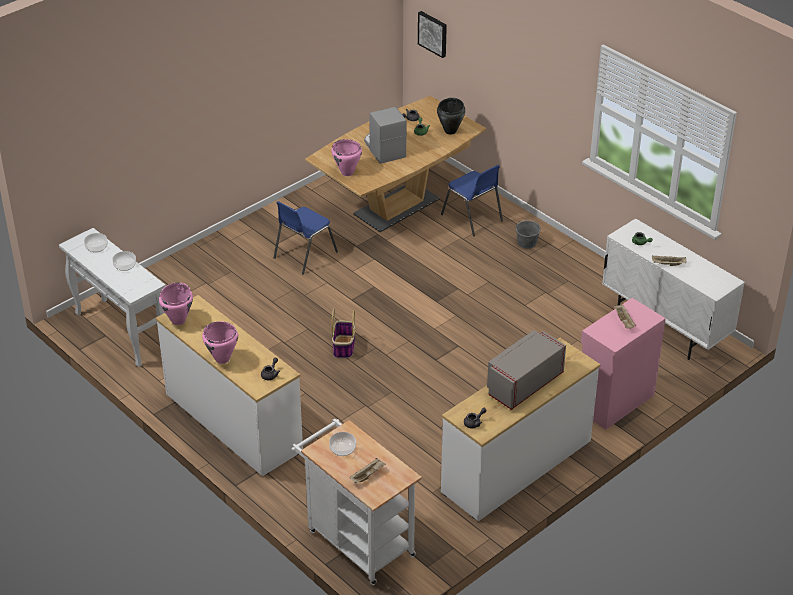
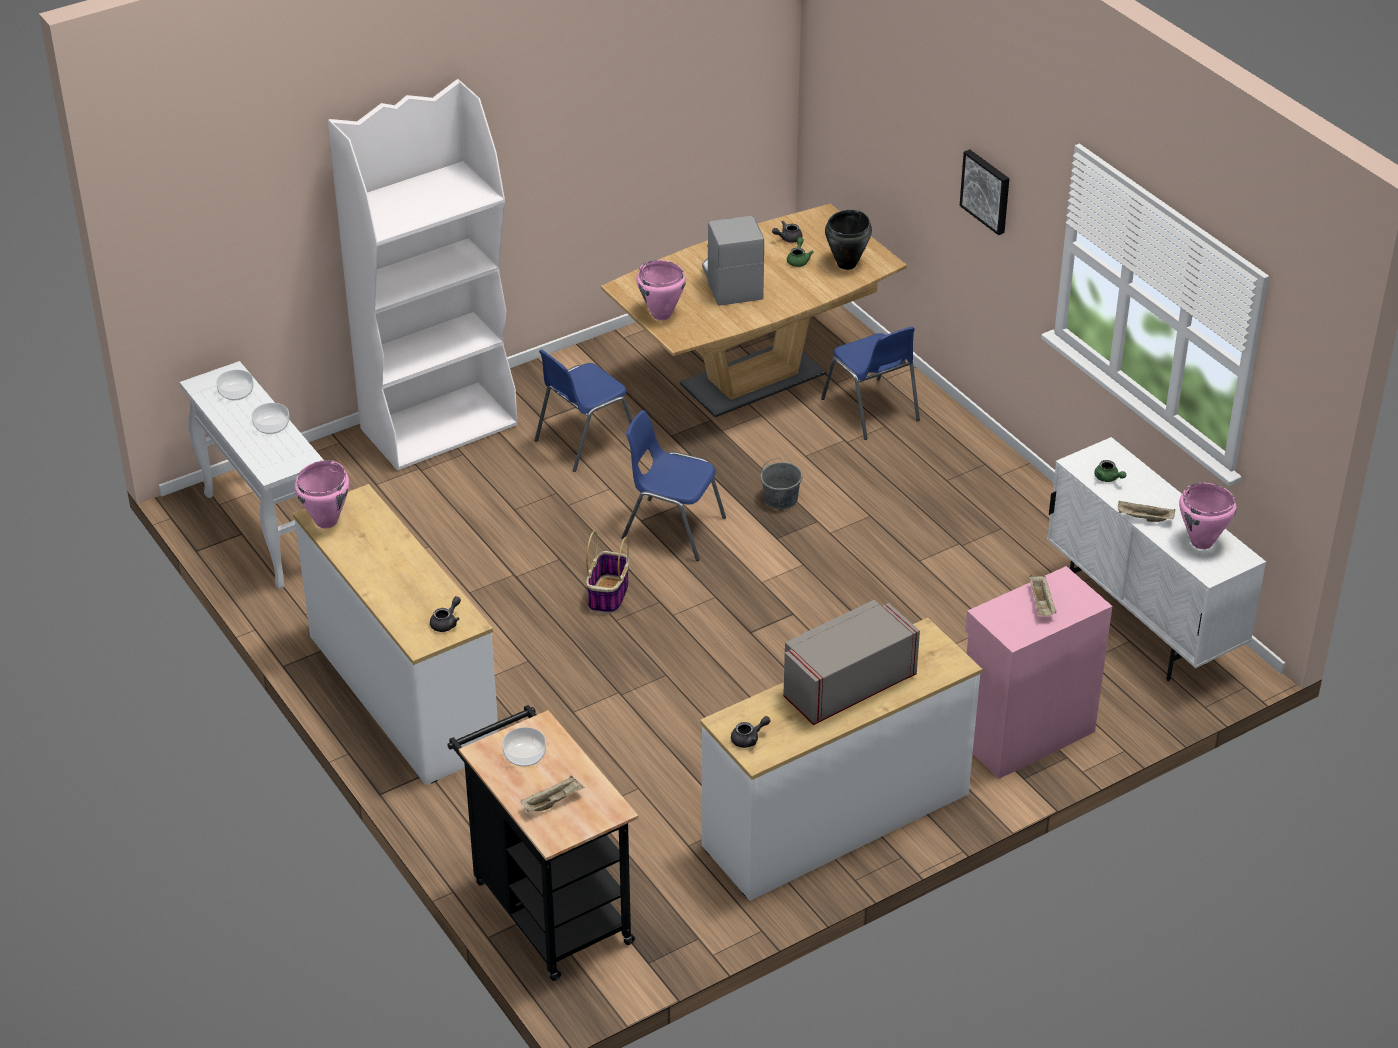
camera: 10 degrees right, 0 degrees up
pink cooking pot [202,321,238,364] -> pink cooking pot moved to [1179,483,1237,549]
white cart [291,419,422,585] -> black cart [447,705,638,981]
picture [418,11,447,58] -> picture moved to [960,149,1009,235]
grey bucket [516,218,541,249] -> grey bucket moved to [760,458,803,509]
none -> white bookcase [328,79,518,471]
none -> blue chair [622,410,726,561]

